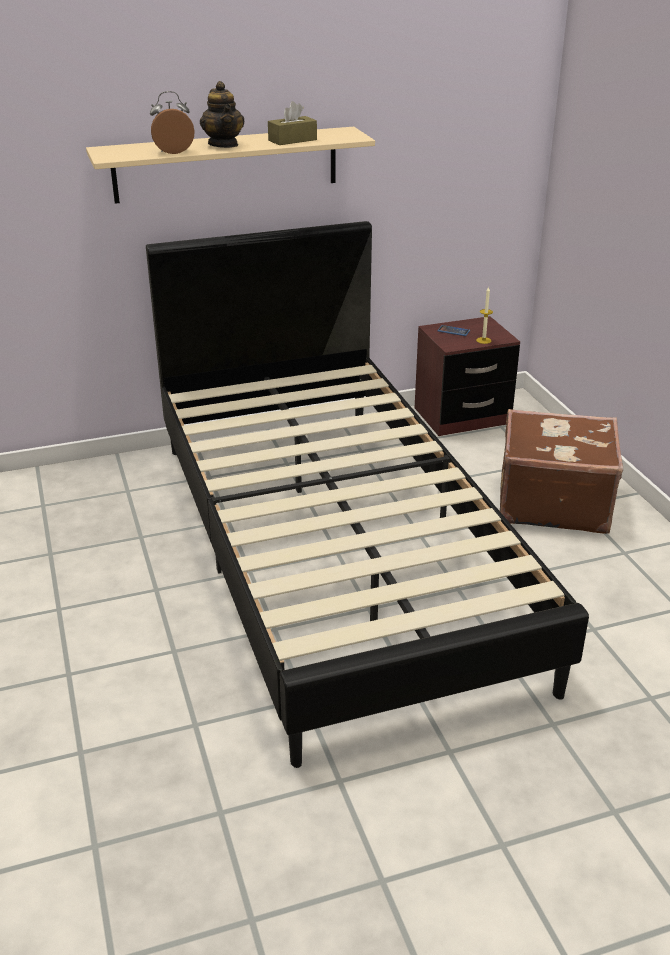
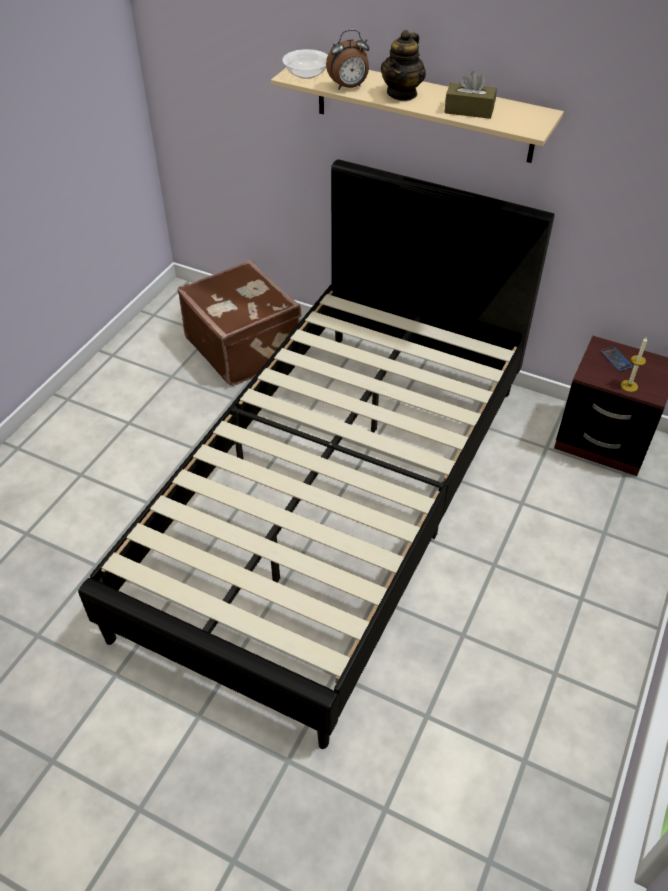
camera: 45 degrees right, 15 degrees up
alarm clock [150,91,194,154] -> alarm clock turned 135 degrees clockwise [326,29,369,89]
brown suitcase [500,409,623,534] -> brown suitcase moved to [178,260,301,386]
none -> bowl [283,49,328,79]

